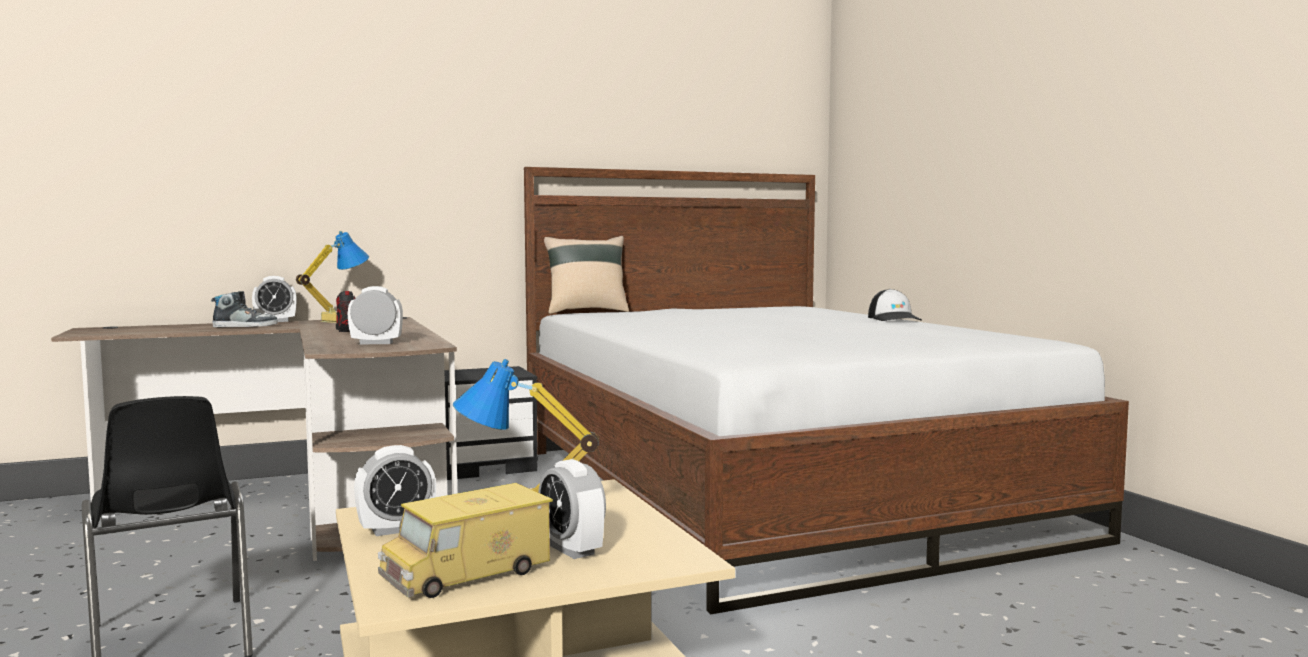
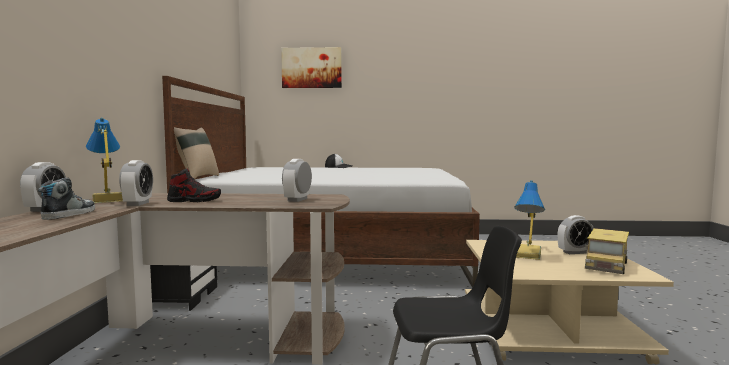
camera: 65 degrees left, 0 degrees up
alarm clock [354,445,436,536] -> alarm clock moved to [119,160,153,206]
toy truck [378,483,553,598] -> toy truck turned 45 degrees clockwise [585,228,629,274]
none -> picture [281,47,342,88]

